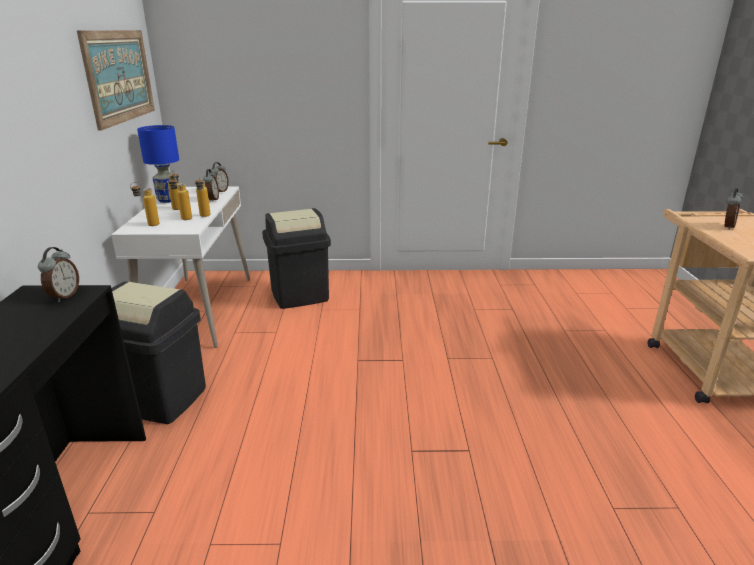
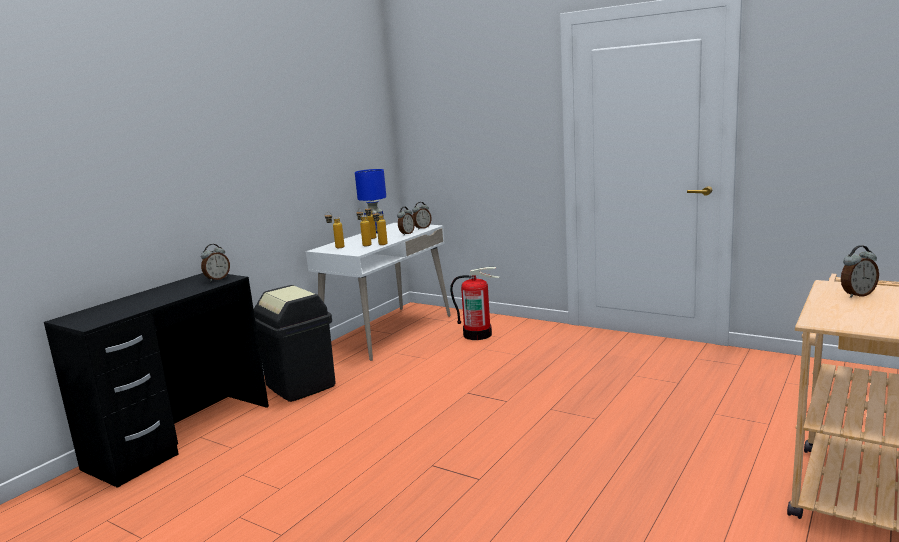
camera: 35 degrees right, 10 degrees down
picture [77,30,155,131] -> none
black trash can [262,208,331,309] -> fire extinguisher [450,267,500,340]

